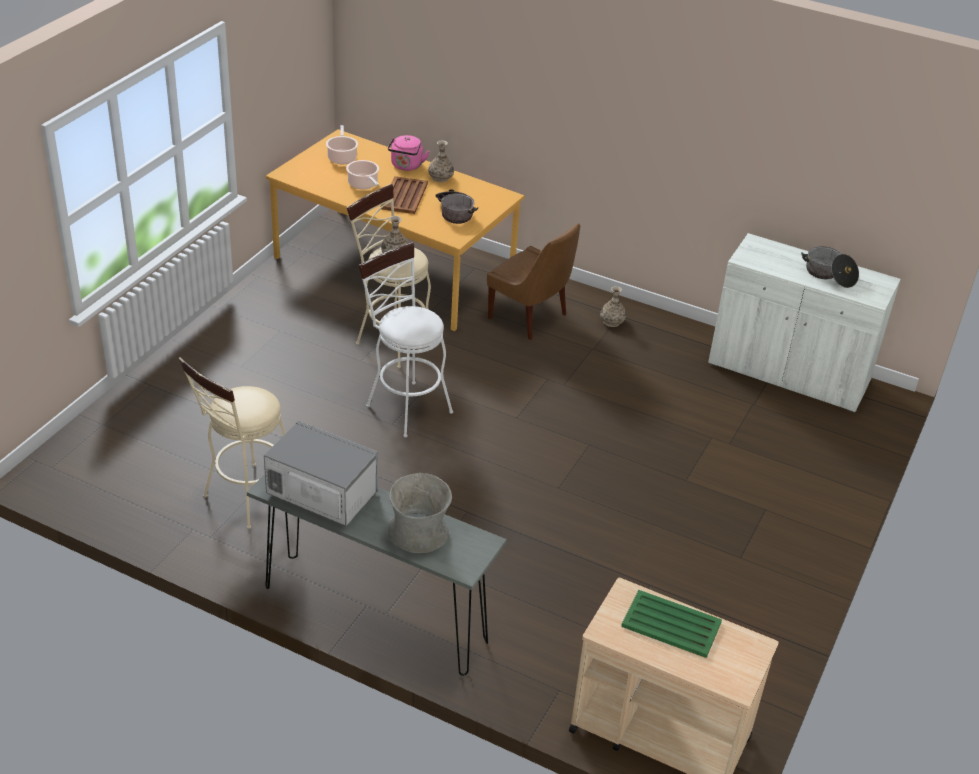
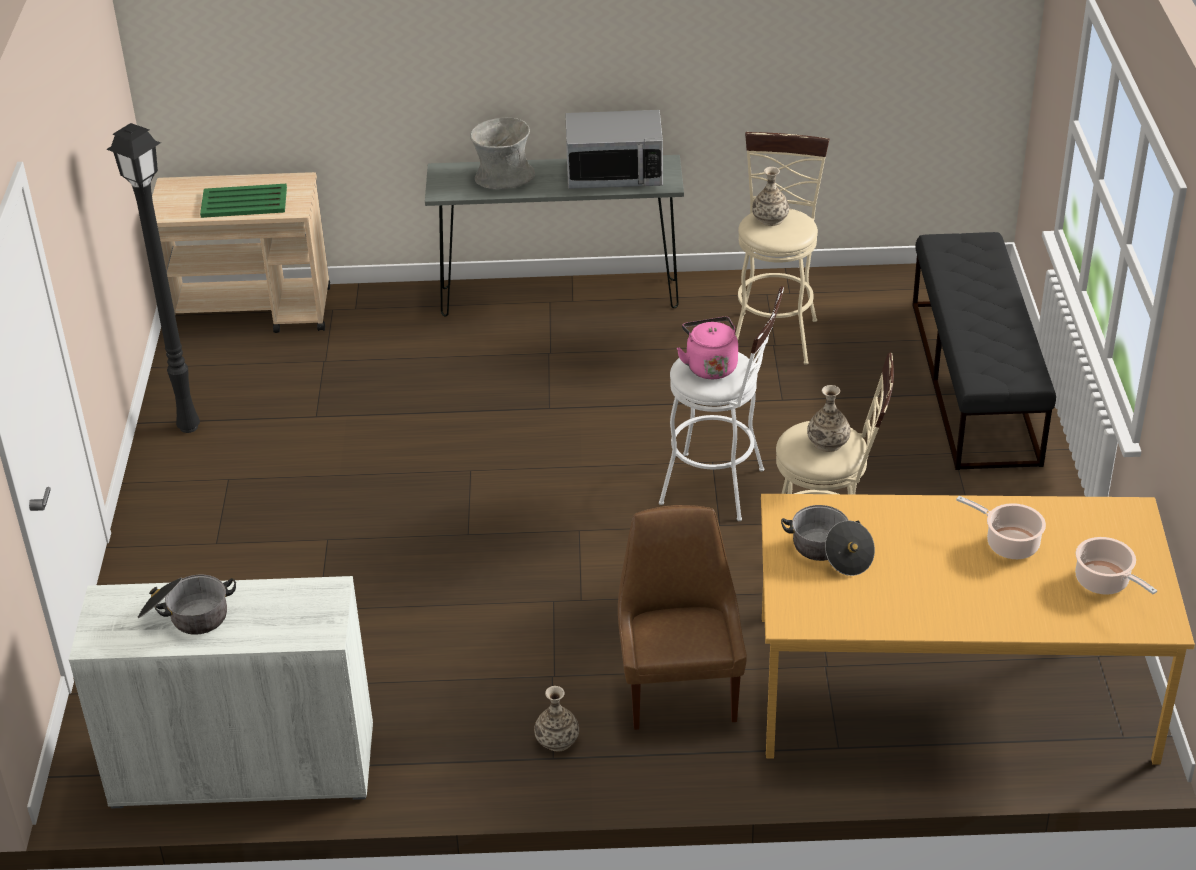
camera: 155 degrees right, 0 degrees up
brown tray [380,176,428,214] -> none
pink kettle [388,135,429,171] -> pink kettle moved to [677,317,738,379]
vase [428,141,454,182] -> vase moved to [752,167,789,226]
brown chair [487,223,580,340] -> brown chair turned 75 degrees clockwise [618,505,747,730]
none -> black floor lamp [106,123,200,433]
none -> black bench [912,232,1056,470]

